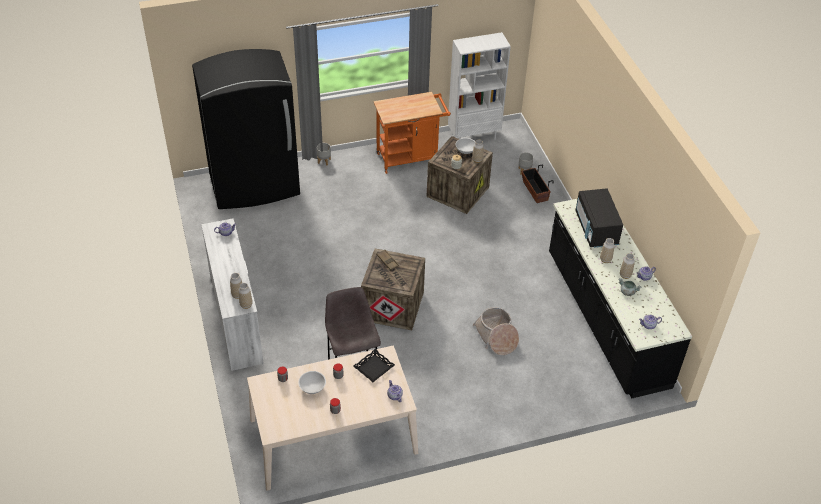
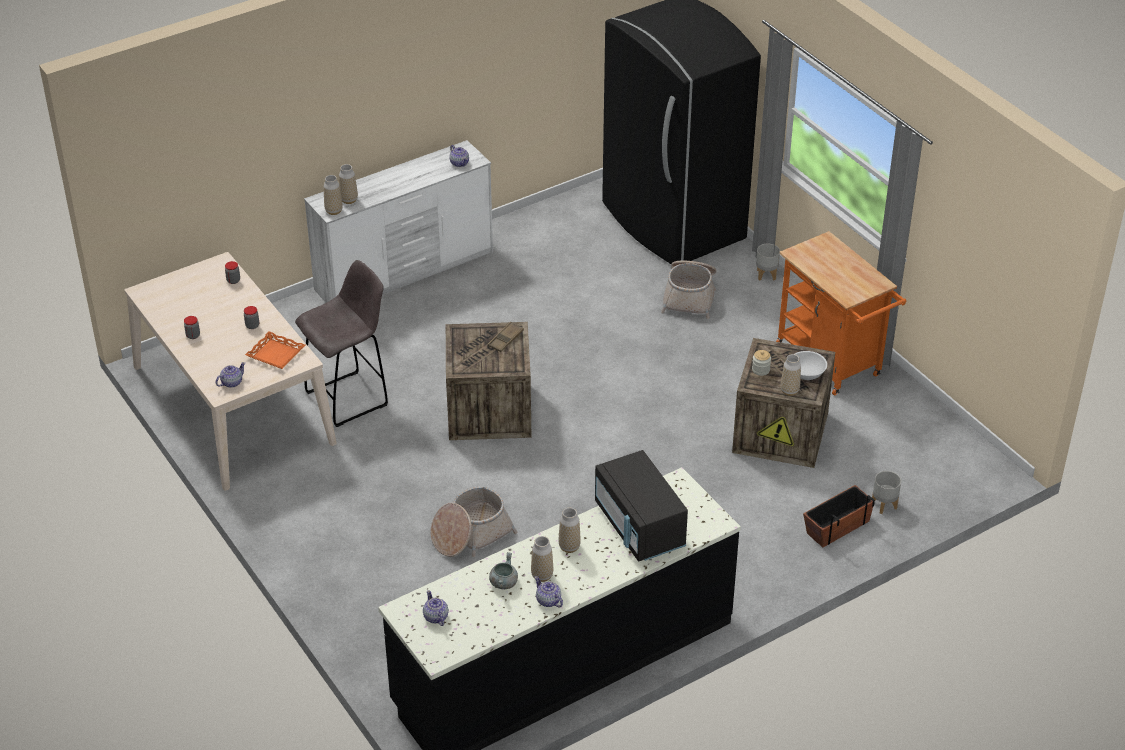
camera: 75 degrees right, 5 degrees down
white bowl [298,371,326,394] -> none
black tray [353,349,395,382] -> orange tray [245,331,305,369]
white bookcase [448,32,511,140] -> none
black microwave [575,188,623,248] -> black microwave turned 90 degrees counterclockwise [595,450,688,562]
none -> basket [661,261,717,319]

